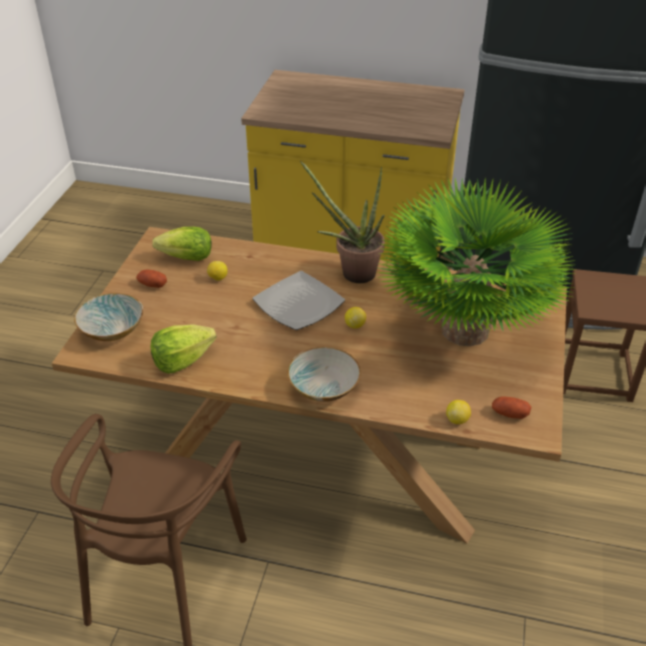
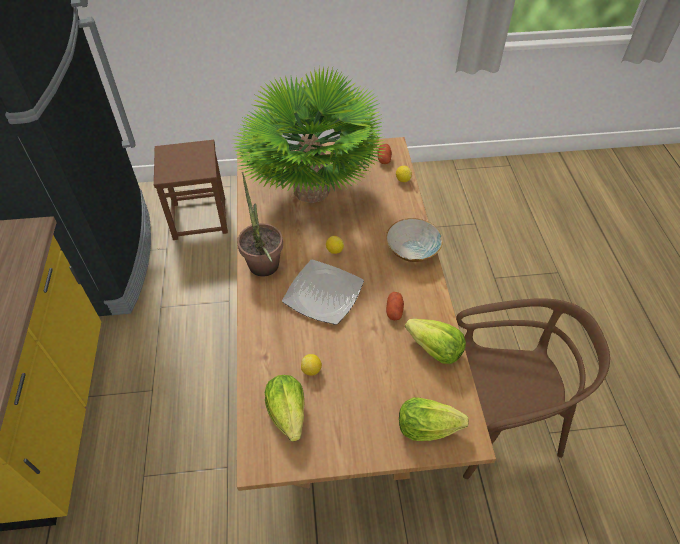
camera: 110 degrees left, 10 degrees up
bowl [74,293,143,341] -> lettuce [399,397,469,441]
potato [136,270,167,288] -> potato moved to [386,292,404,321]

